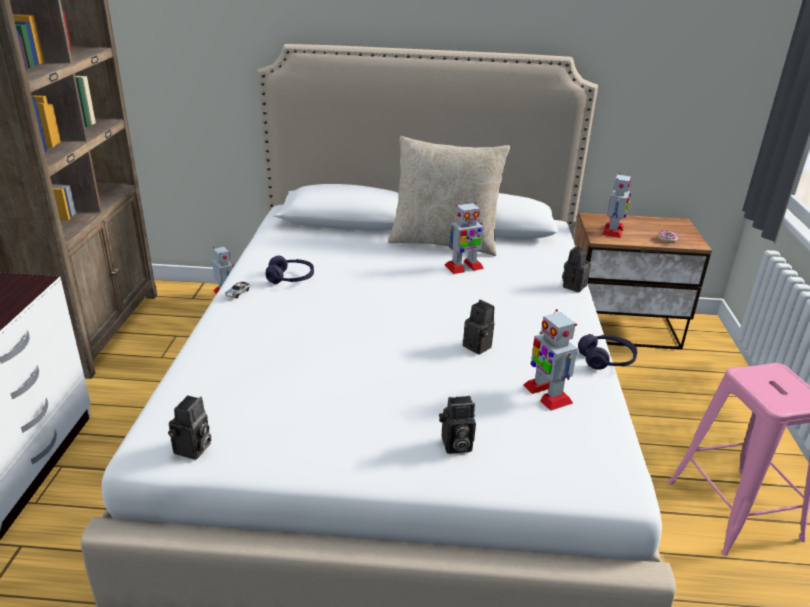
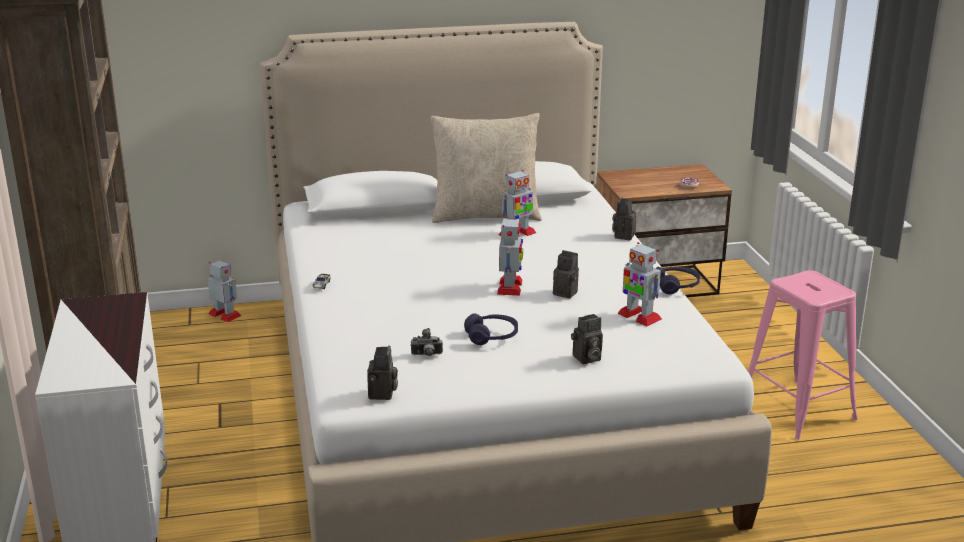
camera: 15 degrees left, 5 degrees down
purple headphones [265,256,314,284] -> purple headphones moved to [464,313,518,345]
toy robot [602,173,631,238] -> toy robot moved to [497,216,523,296]
none -> camera [411,328,443,356]

